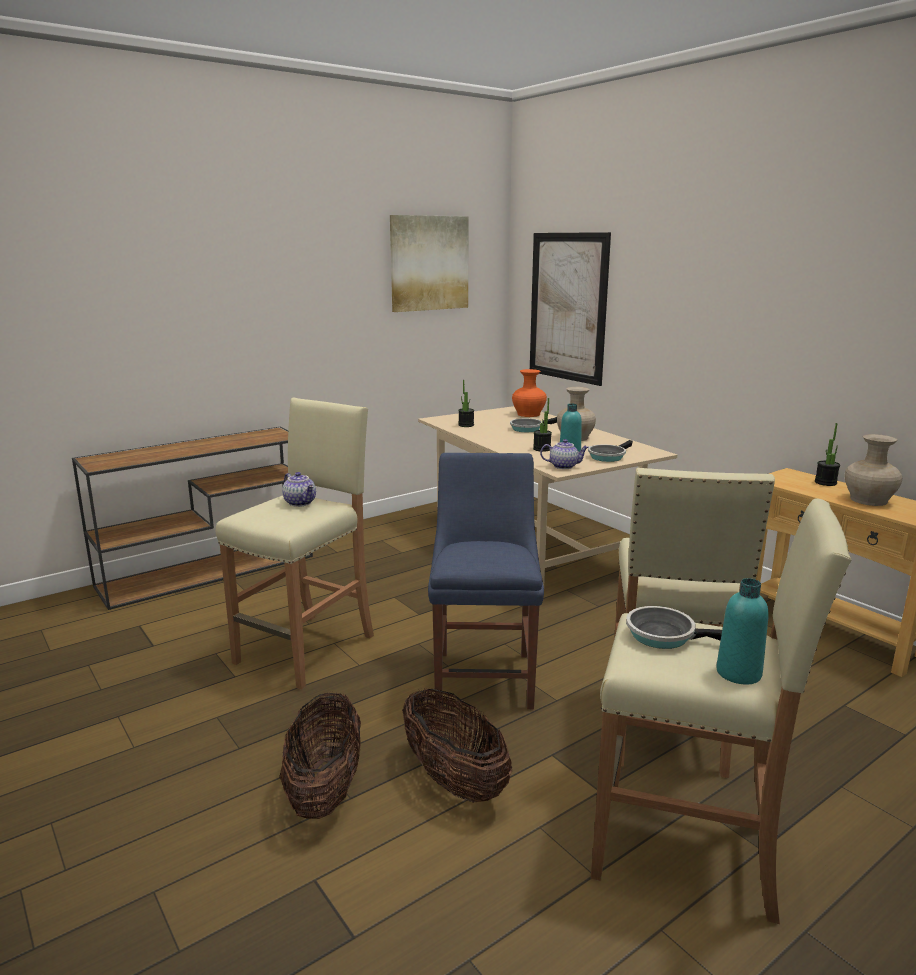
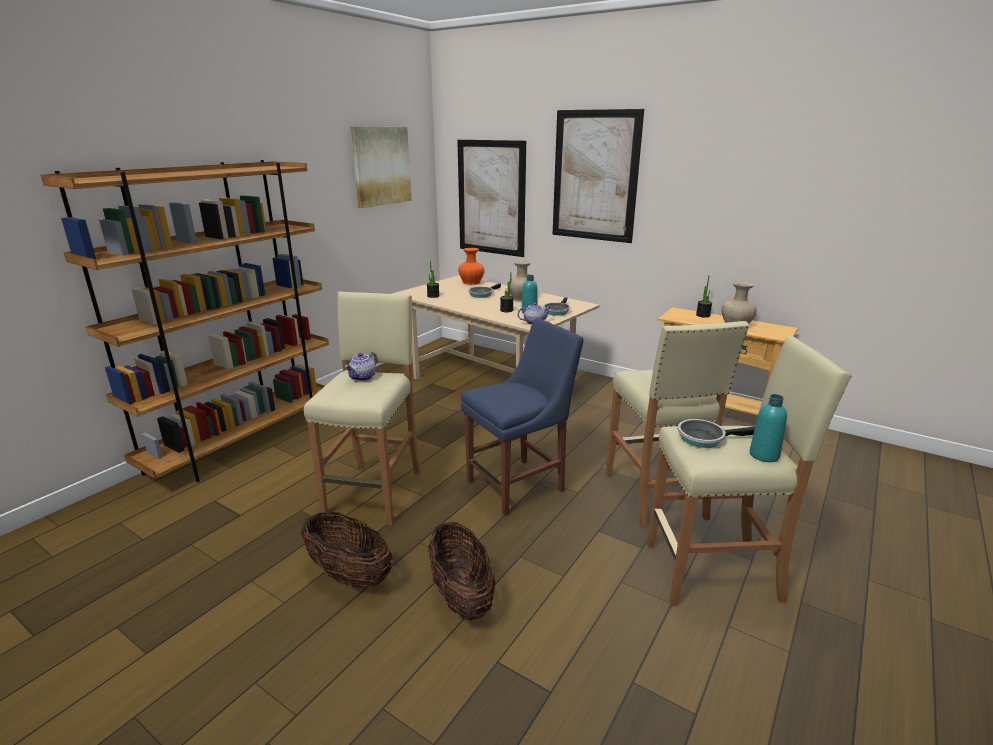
camera: 20 degrees left, 5 degrees up
brown console table [72,427,313,610] -> brown bookcase [40,160,329,482]
teapot [282,472,316,507] -> teapot turned 90 degrees clockwise [345,352,377,381]
basket [402,688,512,803] -> basket moved to [301,512,393,588]
blue chair [428,453,544,709] -> blue chair turned 75 degrees clockwise [461,318,584,516]
none -> picture [552,109,644,243]

